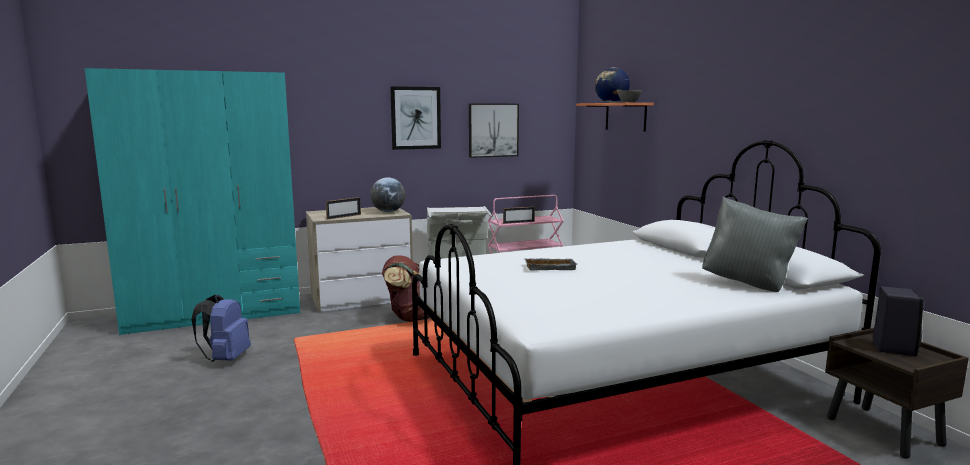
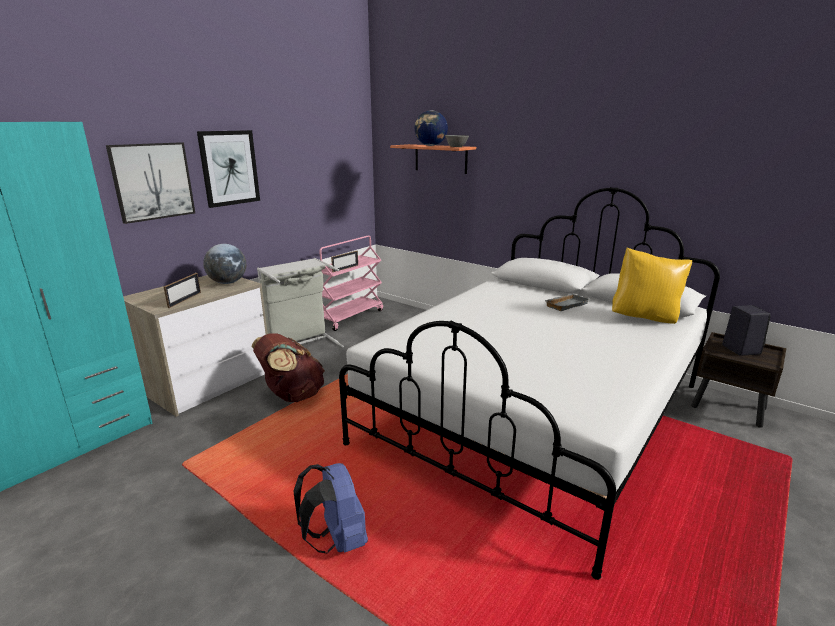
camera: 30 degrees left, 10 degrees up
blue backpack [191,295,251,362] -> blue backpack moved to [293,463,368,554]
picture [469,103,519,158] -> picture moved to [106,142,195,224]
grey tray [524,258,577,271] -> grey tray moved to [544,294,589,311]
grey pillow [702,197,808,292] -> yellow pillow [612,247,692,324]

